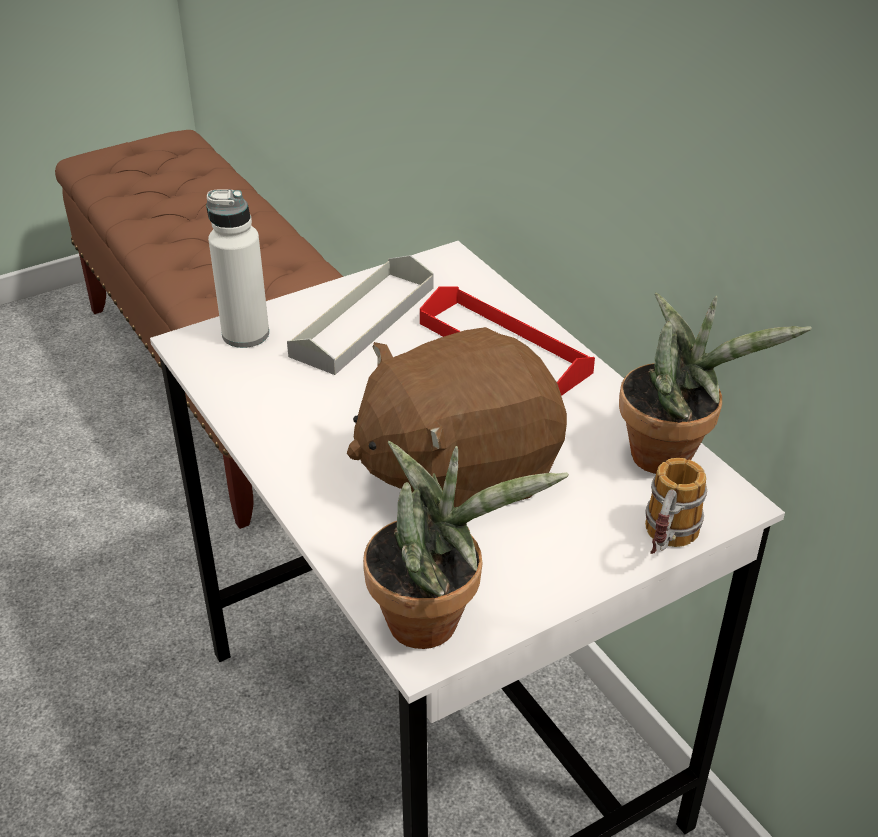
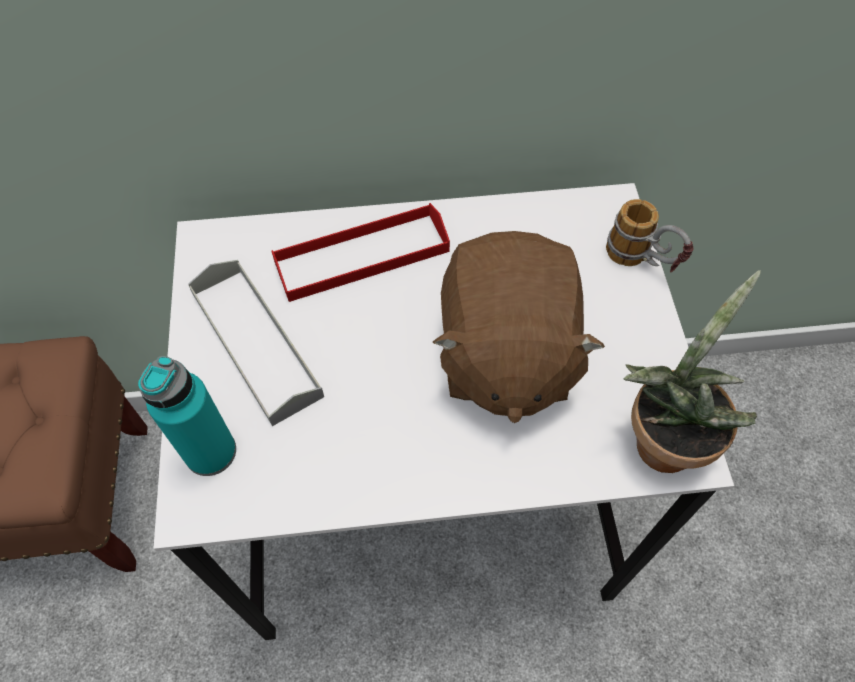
camera: 65 degrees left, 20 degrees up
white bottle [207,189,269,348] -> turquoise bottle [138,356,236,476]
potted plant [619,292,812,474] -> none

